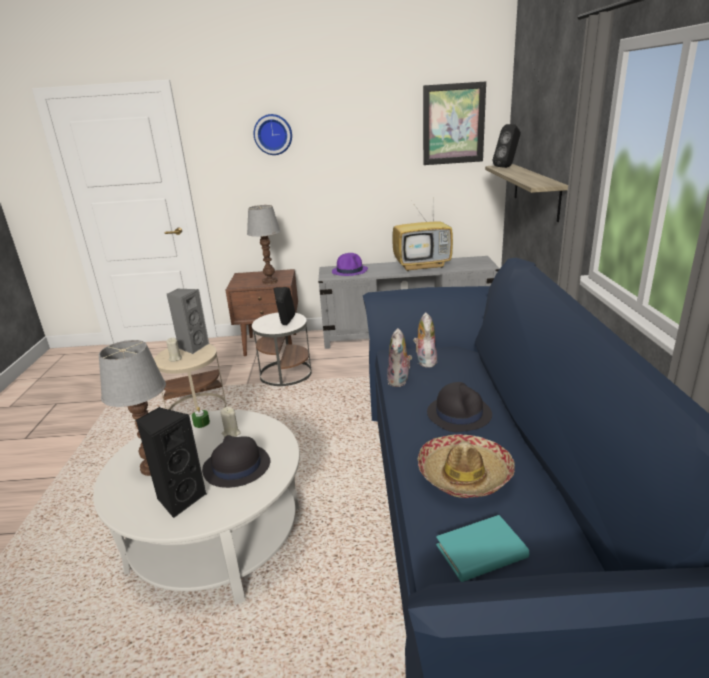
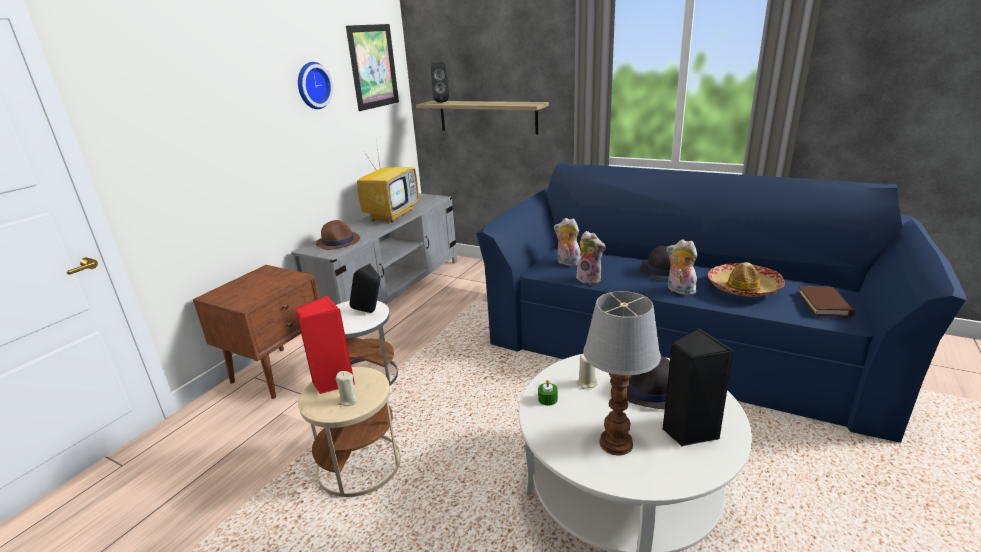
camera: 60 degrees left, 0 degrees up
grey speaker [167,288,209,354] -> red speaker [295,295,355,394]
table lamp [247,205,280,284] -> none
wall clock [254,114,292,155] -> wall clock moved to [298,62,333,109]
purple hat [332,253,368,276] -> brown hat [316,220,360,250]
turquoise book [436,515,529,582] -> brown book [797,286,854,317]
none -> plush toy [667,239,698,295]

